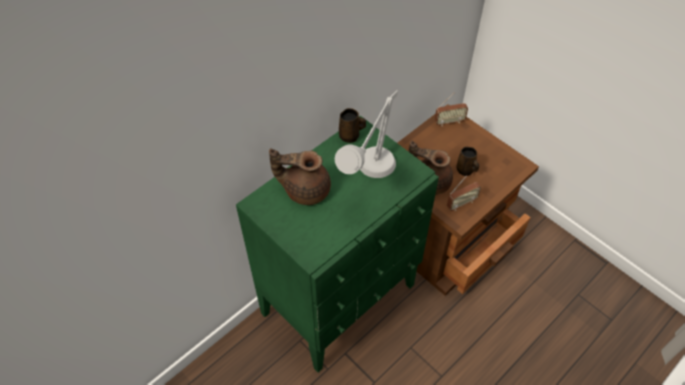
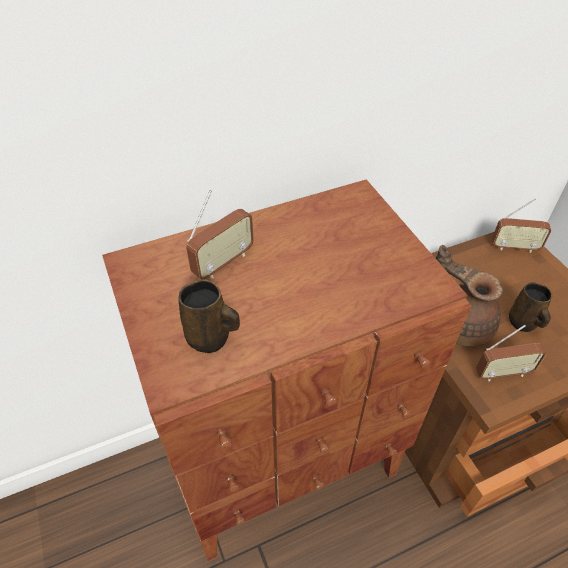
camera: 20 degrees right, 5 degrees down
green dresser [236,116,439,372] -> brown dresser [102,179,471,561]
brown teapot [269,149,331,205] -> radio [186,190,254,280]
grey table lamp [335,90,398,178] -> none
brown mug [339,108,366,143] -> brown mug moved to [178,279,240,353]

